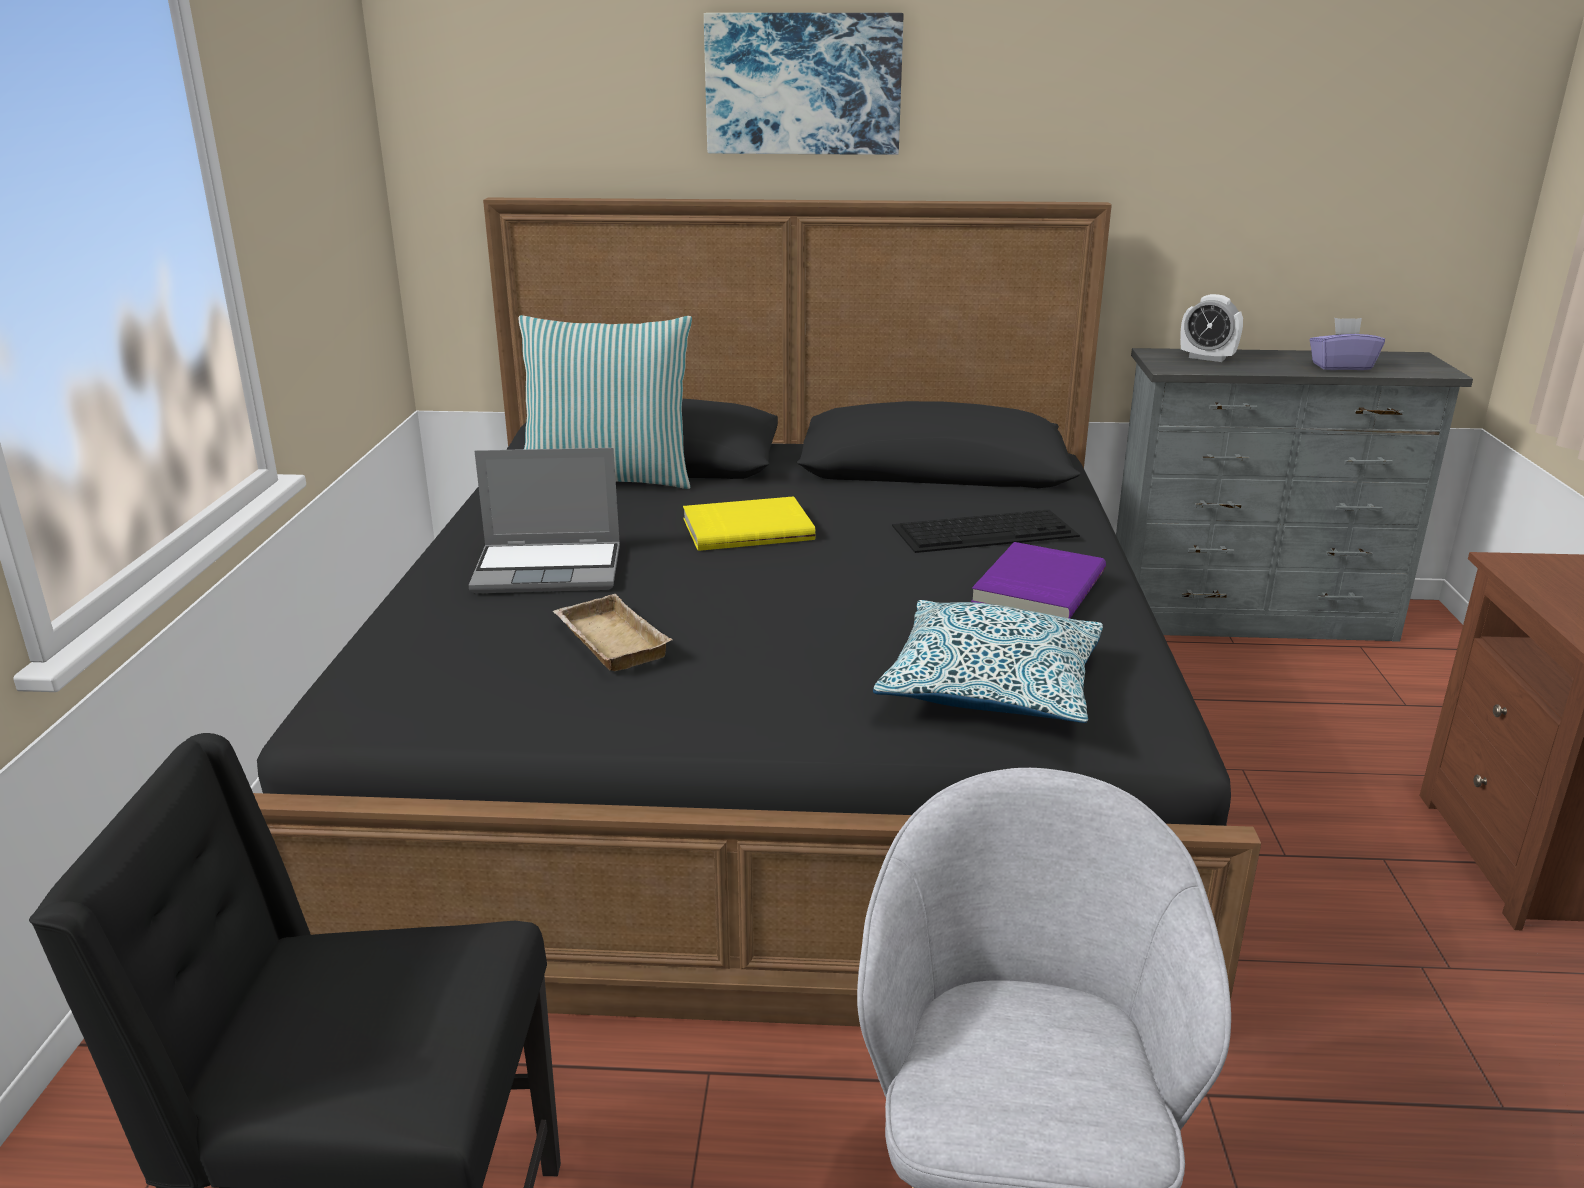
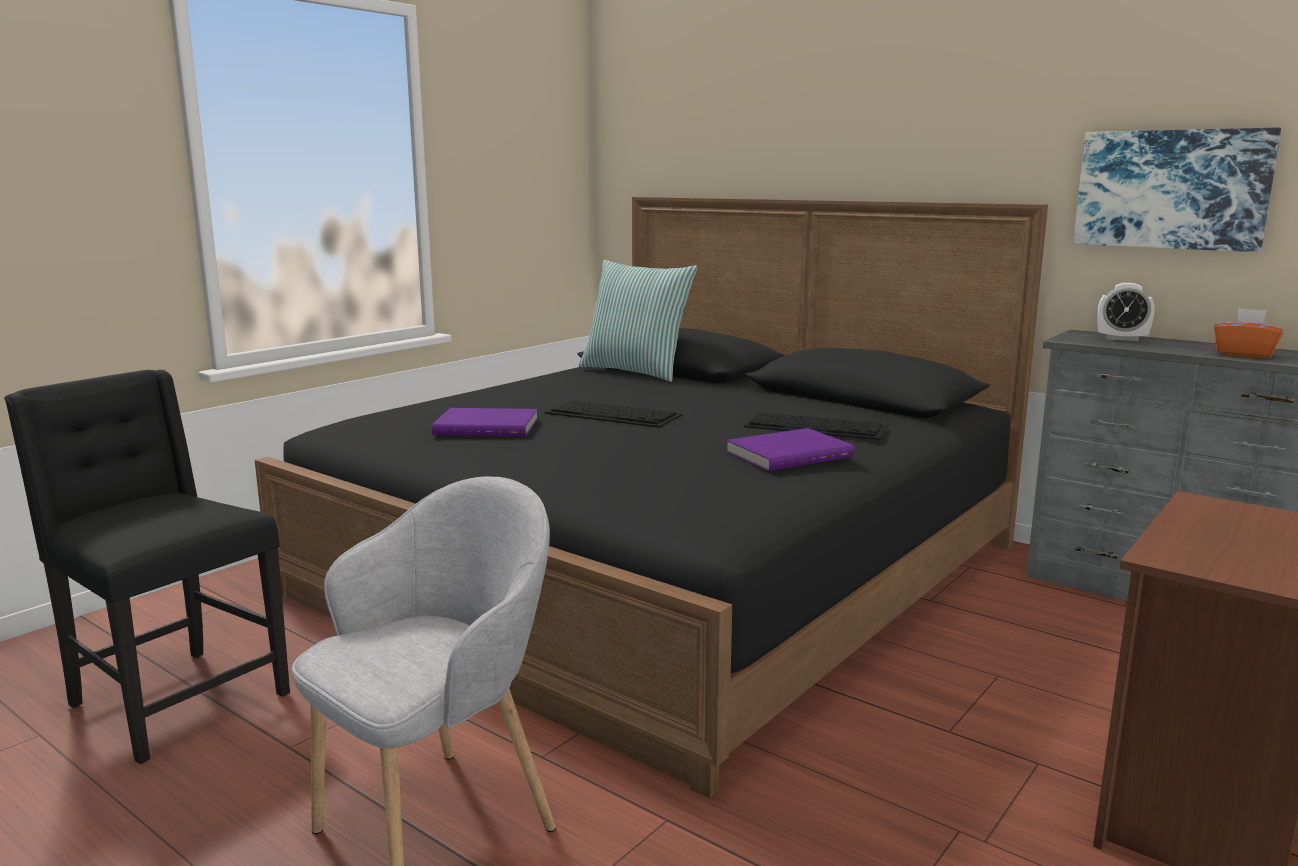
camera: 35 degrees right, 10 degrees down
laptop [468,448,620,593] -> none
beige tray [553,594,673,671] -> purple book [432,408,538,437]
yellow book [683,496,816,551] -> none
picture [704,13,904,155] -> picture moved to [1073,128,1281,252]
pillow [873,600,1103,723] -> none
alarm clock [1180,294,1243,362] -> alarm clock turned 45 degrees counterclockwise [1097,283,1155,341]
purple tissue box [1310,318,1385,370] -> orange tissue box [1214,308,1283,359]
none -> keyboard [545,400,683,428]

